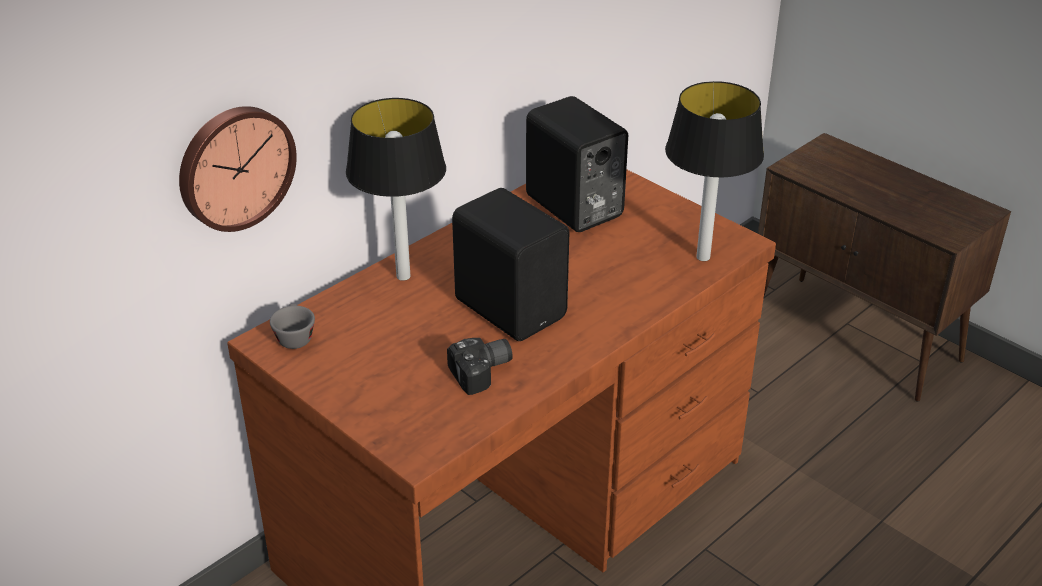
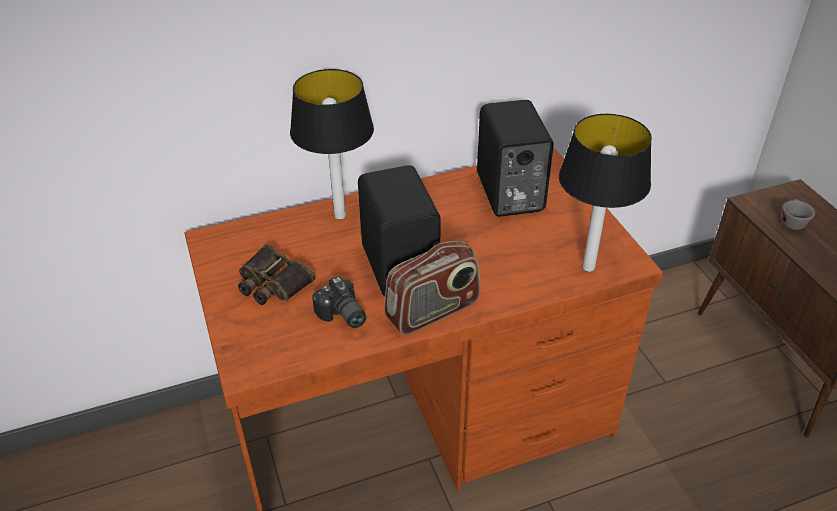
camera: 25 degrees right, 5 degrees up
wall clock [179,106,297,232] -> none
grey cup [270,303,315,349] -> grey cup moved to [782,199,815,230]
camera [447,338,513,395] -> camera turned 60 degrees clockwise [312,276,366,328]
none -> binoculars [238,245,316,305]
none -> radio [384,241,480,335]

